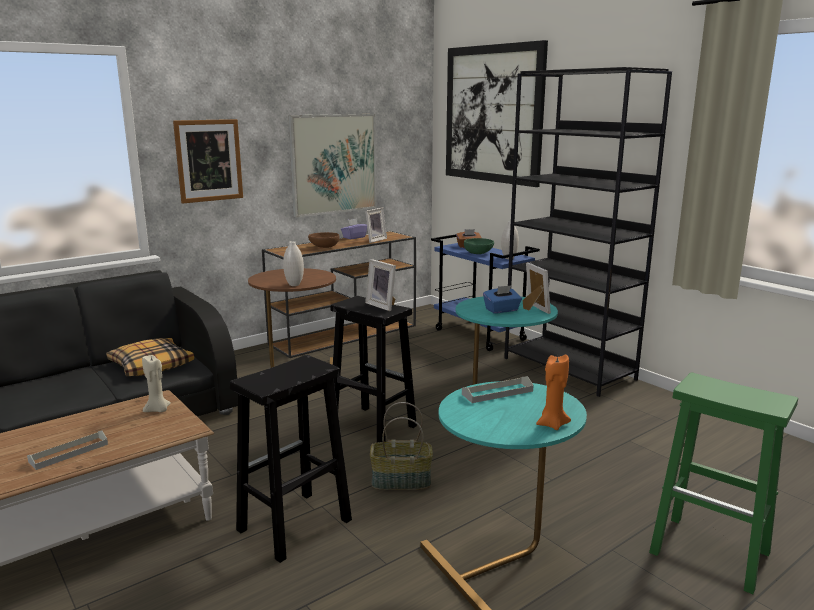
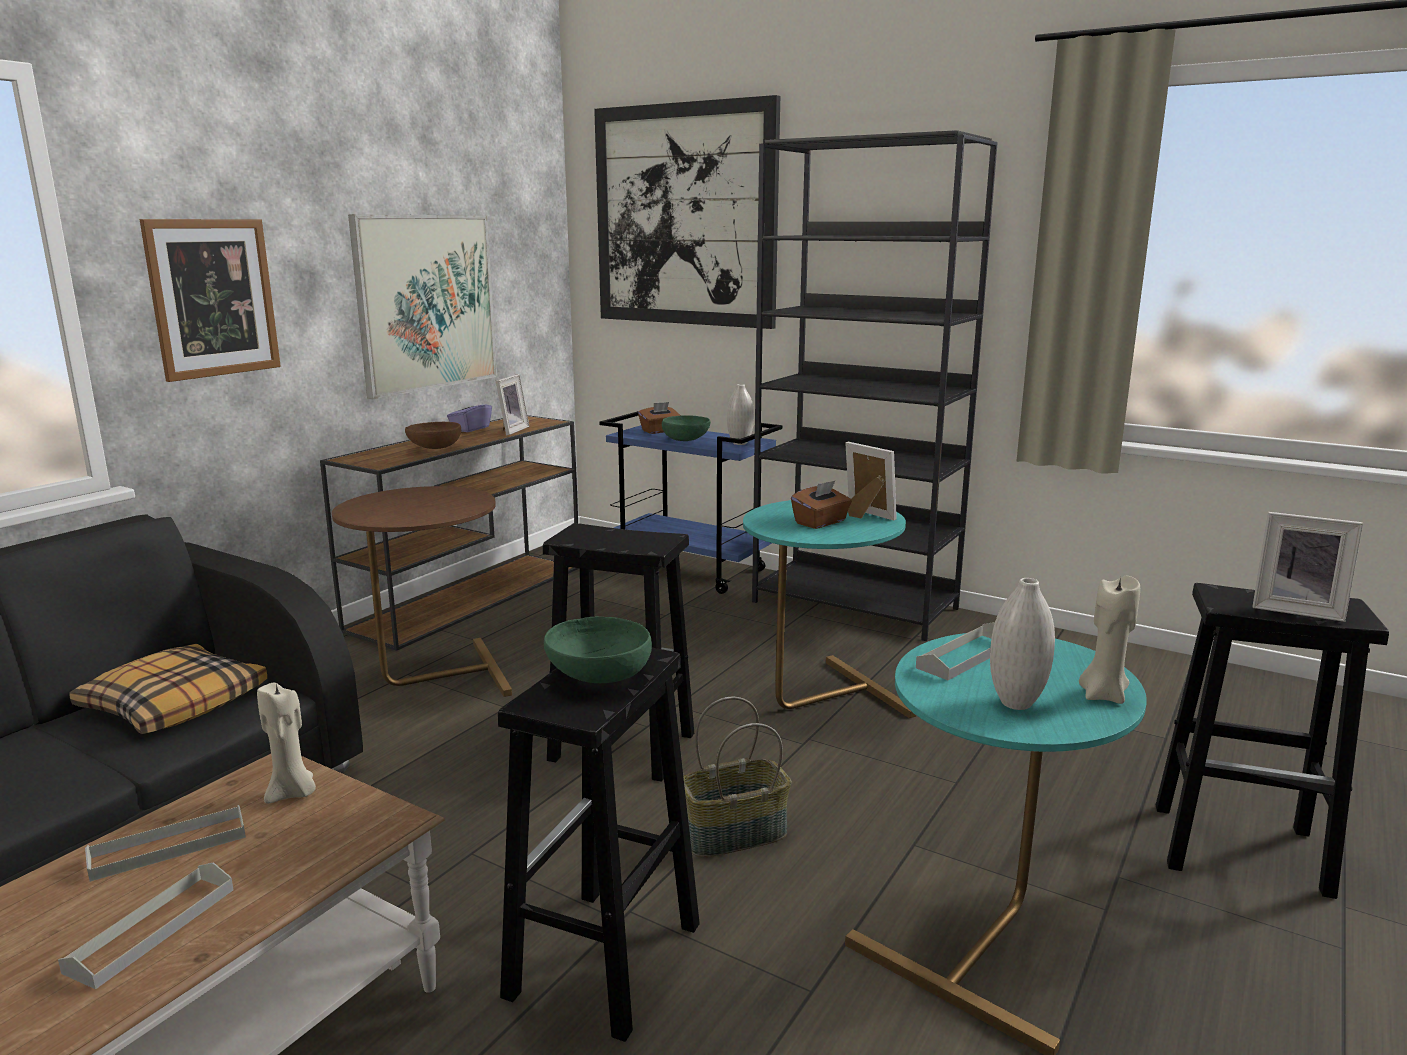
camera: 20 degrees left, 0 degrees up
white vase [283,241,304,286] -> white vase moved to [990,578,1055,710]
picture frame [365,259,396,311] -> picture frame moved to [1252,512,1363,622]
blue tissue box [483,285,522,314] -> brown tissue box [791,480,852,529]
orange candle [536,355,571,430] -> beige candle [1079,576,1140,704]
green stool [649,373,798,594] -> black stool [1156,583,1389,899]
none -> grey tray [85,805,246,882]
none -> green bowl [544,616,652,683]

